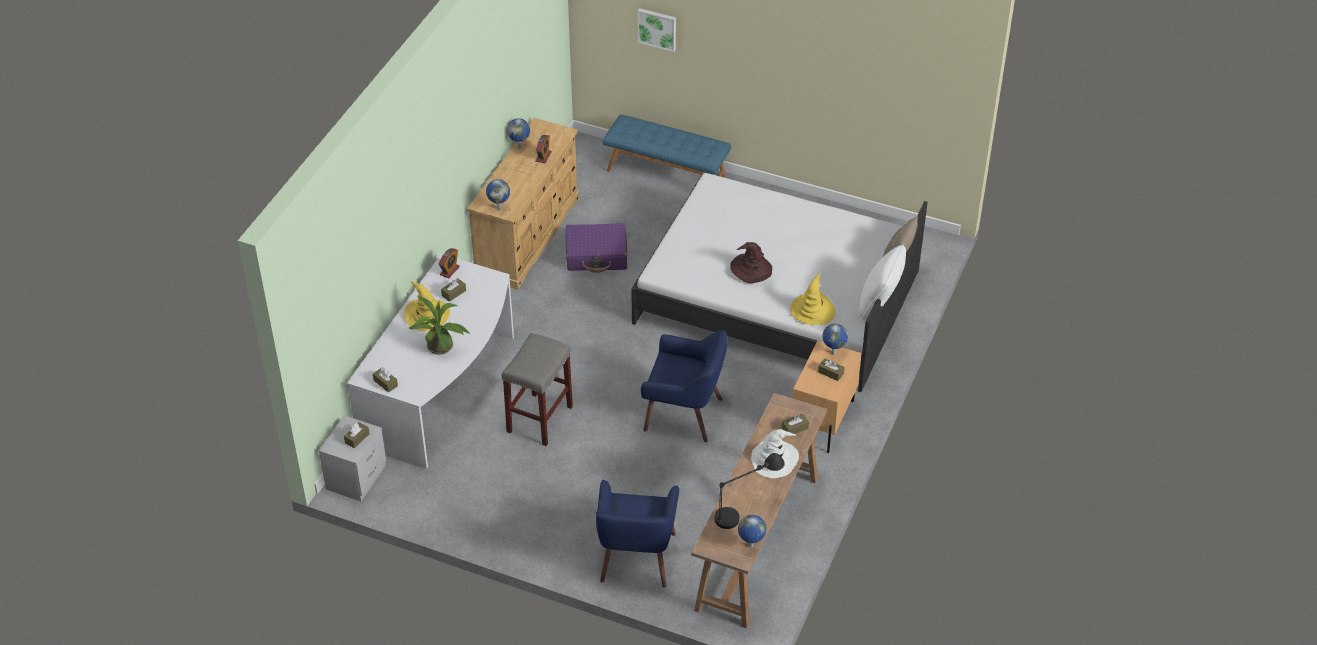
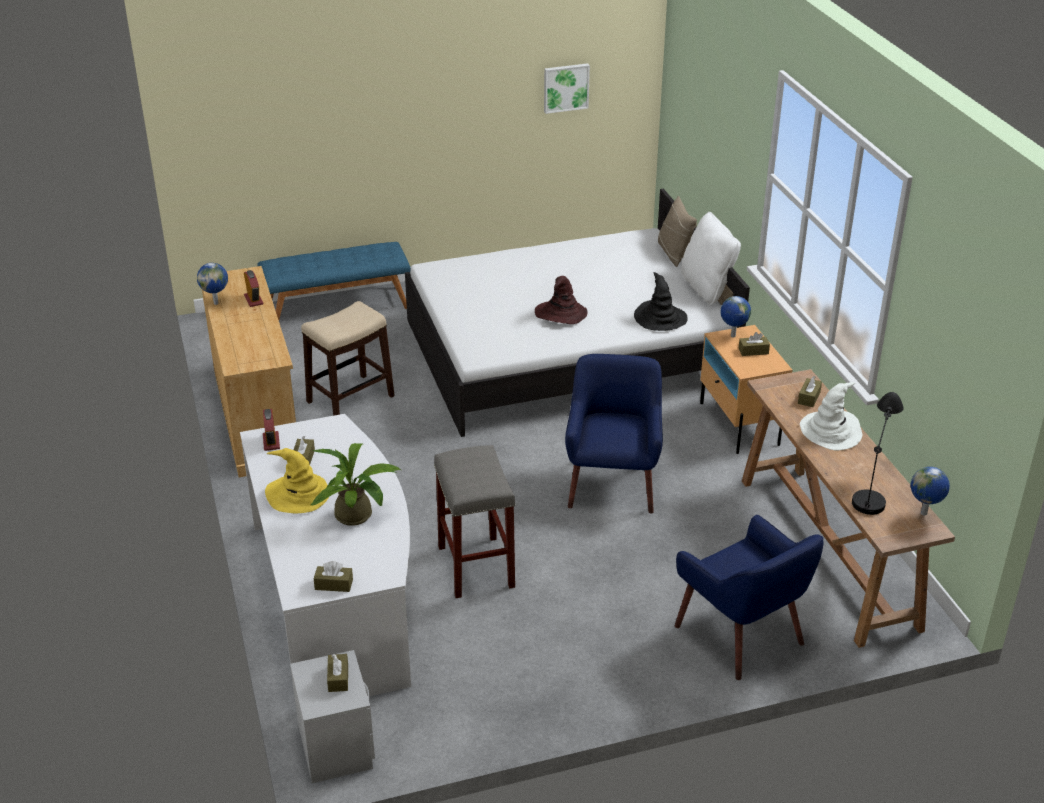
camera: 40 degrees left, 10 degrees down
globe [486,179,510,210] -> none
purple suitcase [566,223,627,273] -> stool [301,301,395,416]
picture [638,8,676,52] -> picture moved to [544,63,590,114]
blue armchair [641,330,728,442] -> blue armchair turned 60 degrees counterclockwise [565,354,663,514]
yellow hat [790,273,836,325] -> black hat [634,272,688,331]

